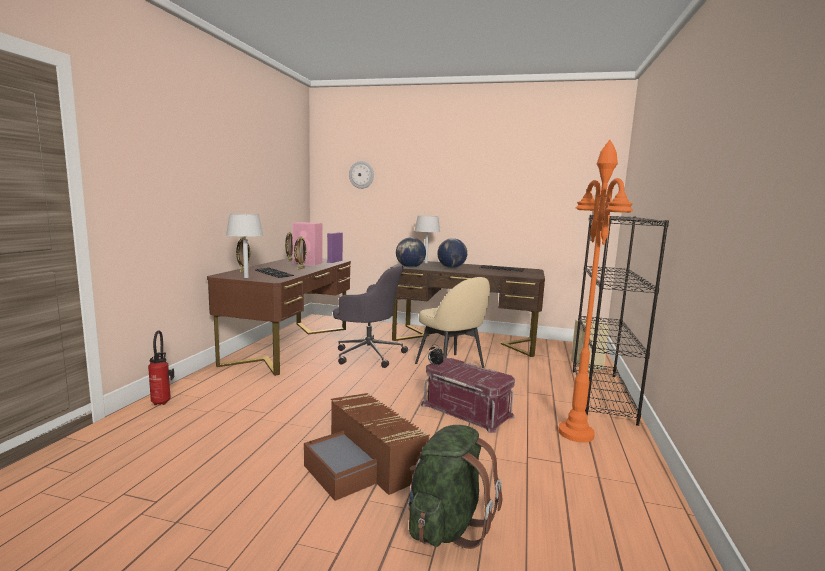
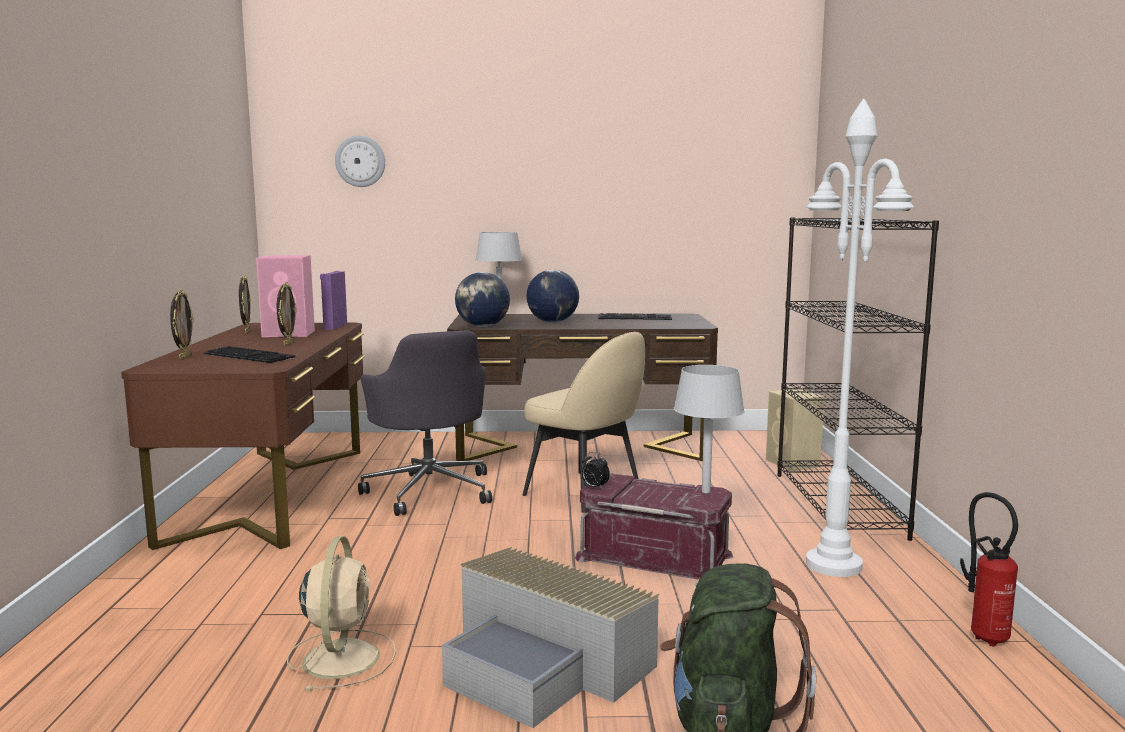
camera: 15 degrees left, 0 degrees up
fire extinguisher [148,330,174,405] -> fire extinguisher moved to [960,492,1018,646]
grey table lamp [226,214,263,278] -> grey table lamp moved to [674,365,744,493]
brown storage box [304,393,430,501] -> grey storage box [442,547,659,728]
grey office chair [333,265,408,368] -> grey office chair turned 60 degrees clockwise [358,331,492,516]
orange floor lamp [558,140,633,443] -> white floor lamp [806,98,914,577]
none -> beige fan [287,537,396,691]

